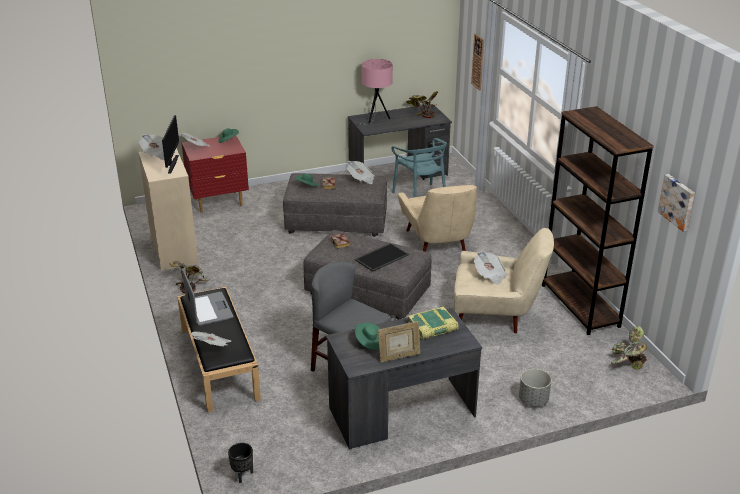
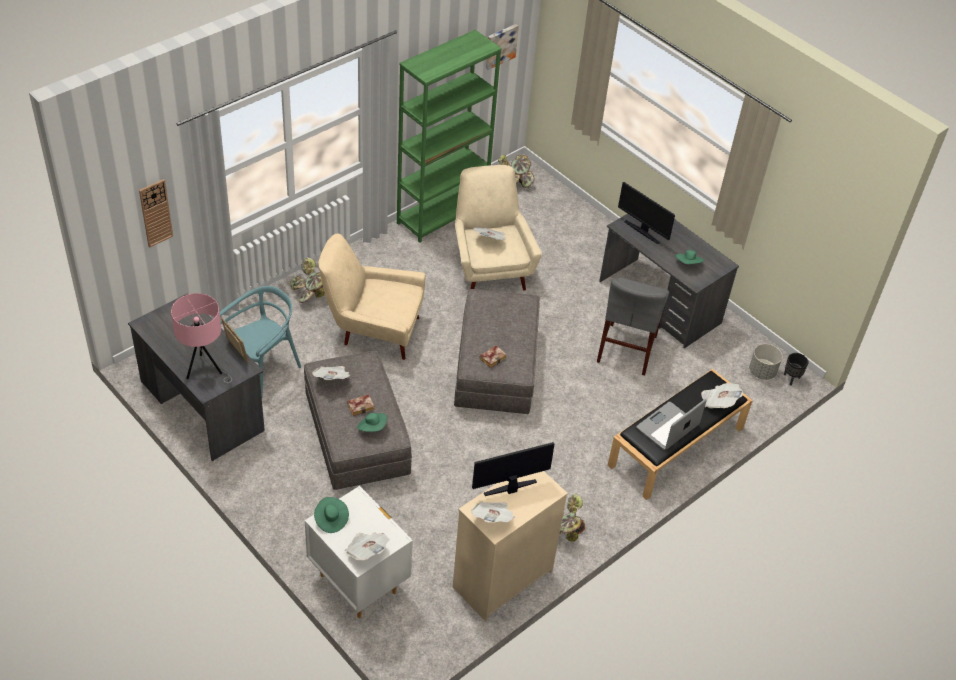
camera: 115 degrees left, 15 degrees up
red nightstand [182,136,249,213] -> white nightstand [305,486,413,618]
tray [355,243,409,272] -> none
picture frame [378,321,421,363] -> picture frame moved to [221,317,249,363]
beige armchair [397,185,477,252] -> beige armchair turned 135 degrees counterclockwise [318,234,426,360]
potted plant [406,91,438,118] -> potted plant moved to [290,258,325,303]
book [408,307,459,340] -> monitor [618,182,675,244]
grey planter [519,369,552,407] -> grey planter moved to [749,344,783,380]
brown bookcase [542,106,654,335] -> green bookcase [397,30,502,243]

